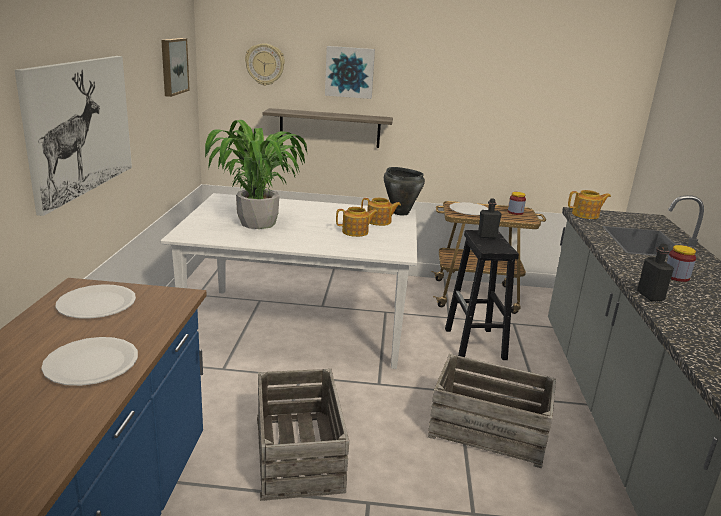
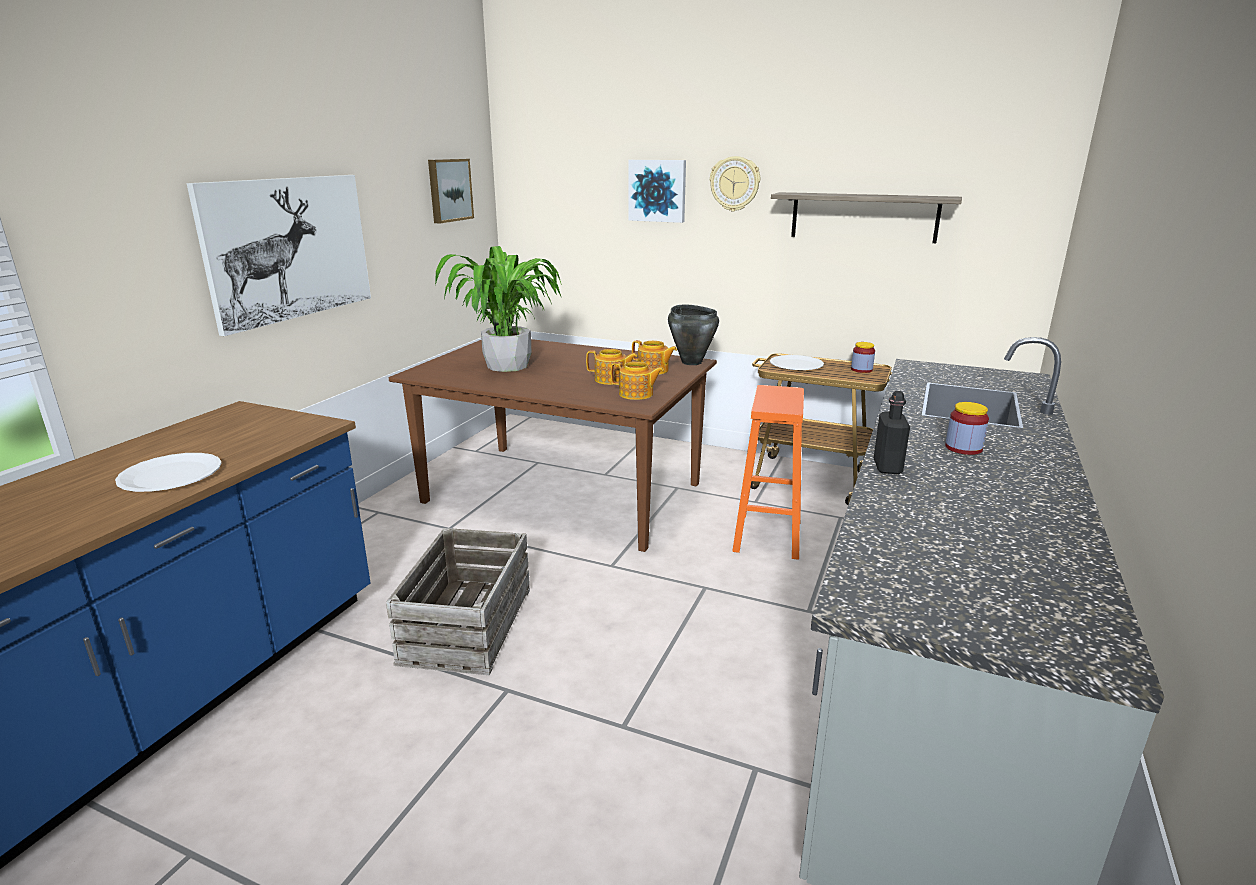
camera: 20 degrees right, 0 degrees up
white plate [55,284,136,319] -> none
white dining table [161,193,417,369] -> brown dining table [389,339,717,552]
wall clock [245,43,285,86] -> wall clock moved to [710,156,760,211]
shelf [263,108,393,148] -> shelf moved to [771,192,962,243]
crate [428,354,556,468] -> none
black stool [445,230,519,360] -> orange stool [732,385,804,560]
black bottle [478,198,502,238] -> none
teapot [568,190,611,219] -> teapot moved to [611,361,664,400]

